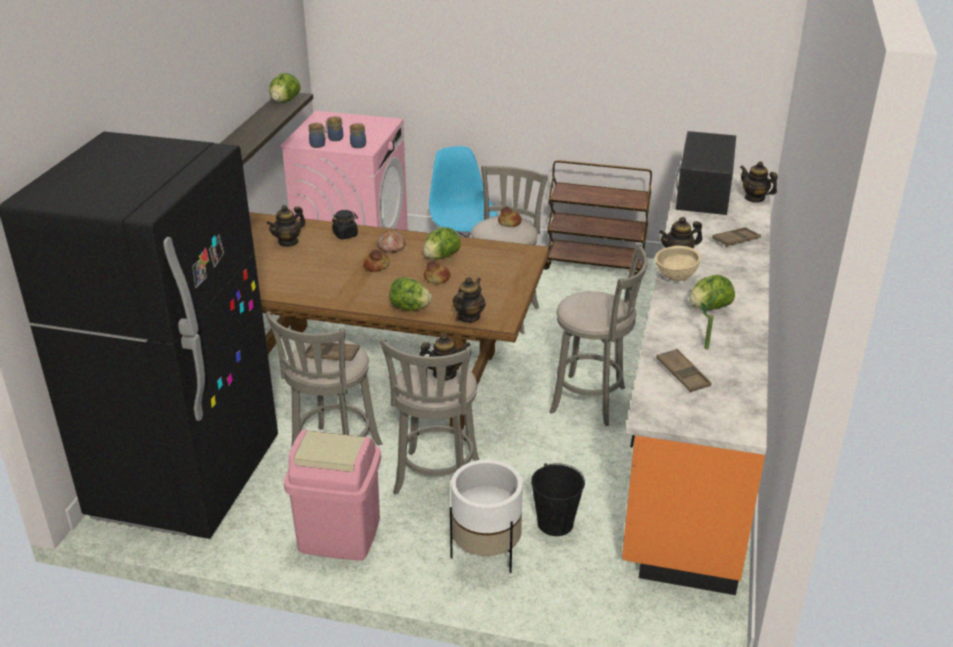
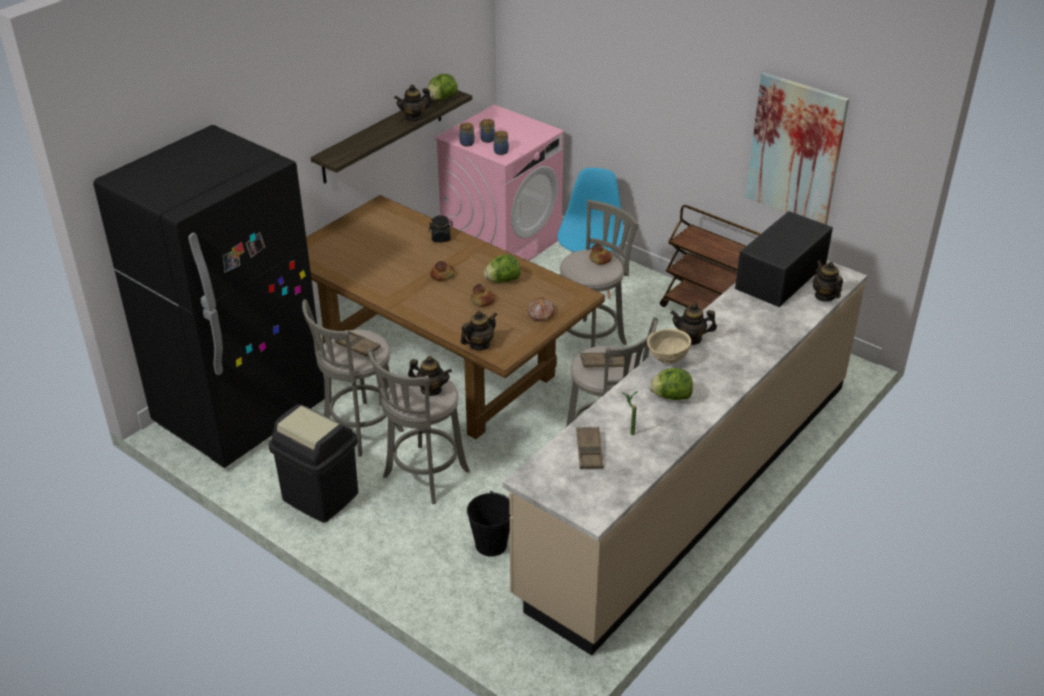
camera: 25 degrees right, 5 degrees up
teapot [267,205,305,247] -> teapot moved to [394,85,433,122]
pink trash can [284,430,381,561] -> black trash can [269,404,358,522]
bread [377,230,406,253] -> bread moved to [528,297,554,321]
lettuce [389,277,432,311] -> none
white planter [450,459,523,573] -> none
orange counter [622,167,771,595] -> beige counter [502,260,867,655]
brown tray [712,227,761,247] -> brown tray moved to [580,352,624,368]
none -> picture [745,73,849,225]

